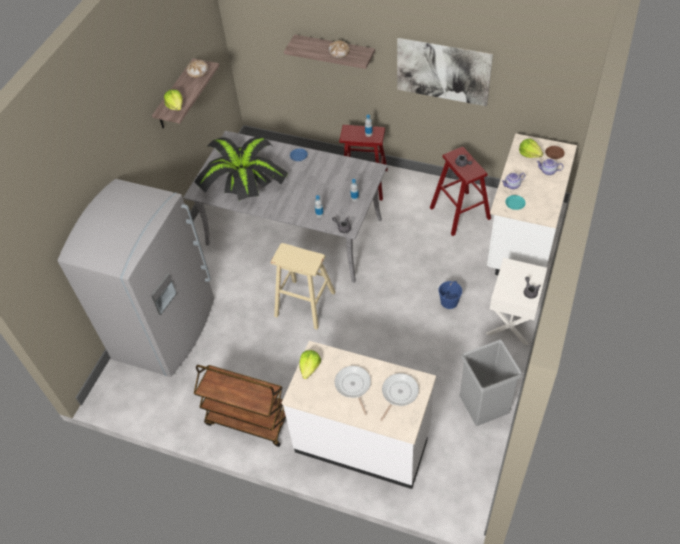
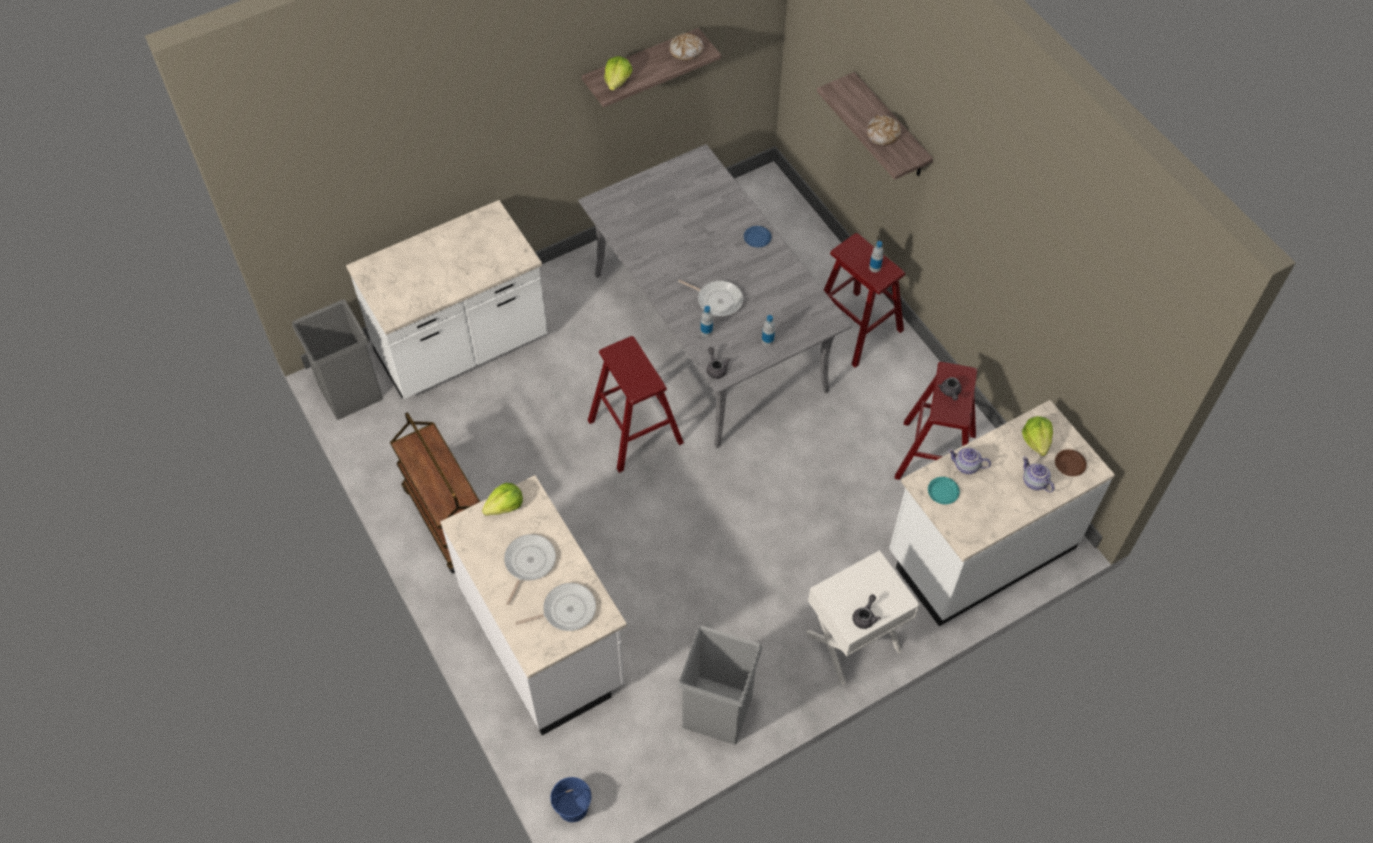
camera: 35 degrees right, 5 degrees up
grey fridge [57,179,214,377] -> white counter [346,200,547,399]
potted plant [194,137,288,201] -> none
beige stool [271,243,336,330] -> red stool [588,336,684,473]
picture [397,38,493,106] -> none
blue bucket [438,281,462,309] -> blue bucket moved to [550,777,591,822]
none -> grey trash can [292,299,383,420]
none -> frying pan [678,280,743,317]

